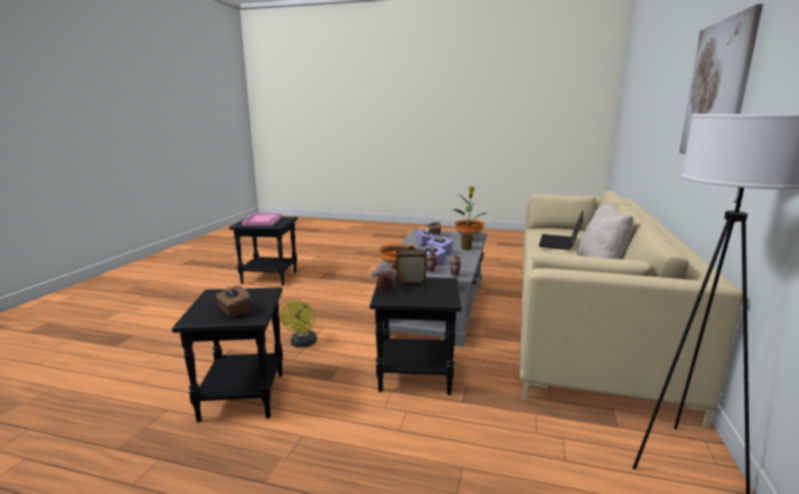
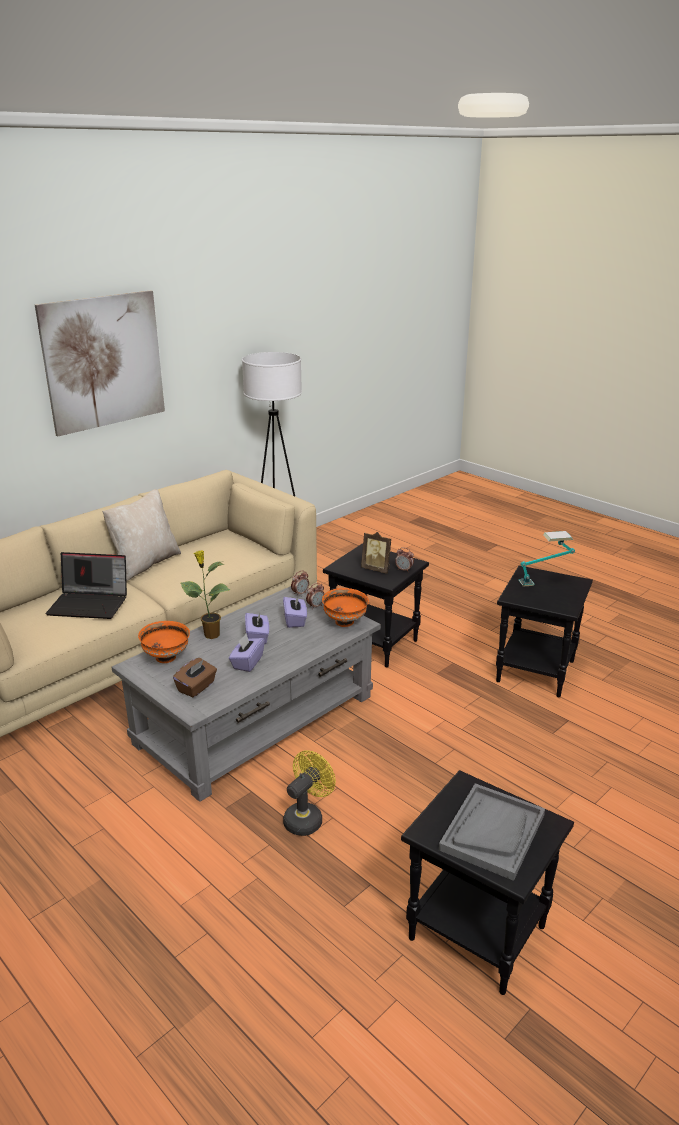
camera: 150 degrees left, 10 degrees up
brown tissue box [216,284,251,318] -> table lamp [519,531,575,587]
pink tray [242,213,282,226] -> grey tray [439,783,545,881]
yellow fan [280,300,317,347] -> yellow fan moved to [283,750,336,836]
laptop [539,211,583,250] -> laptop turned 45 degrees clockwise [45,552,127,619]

